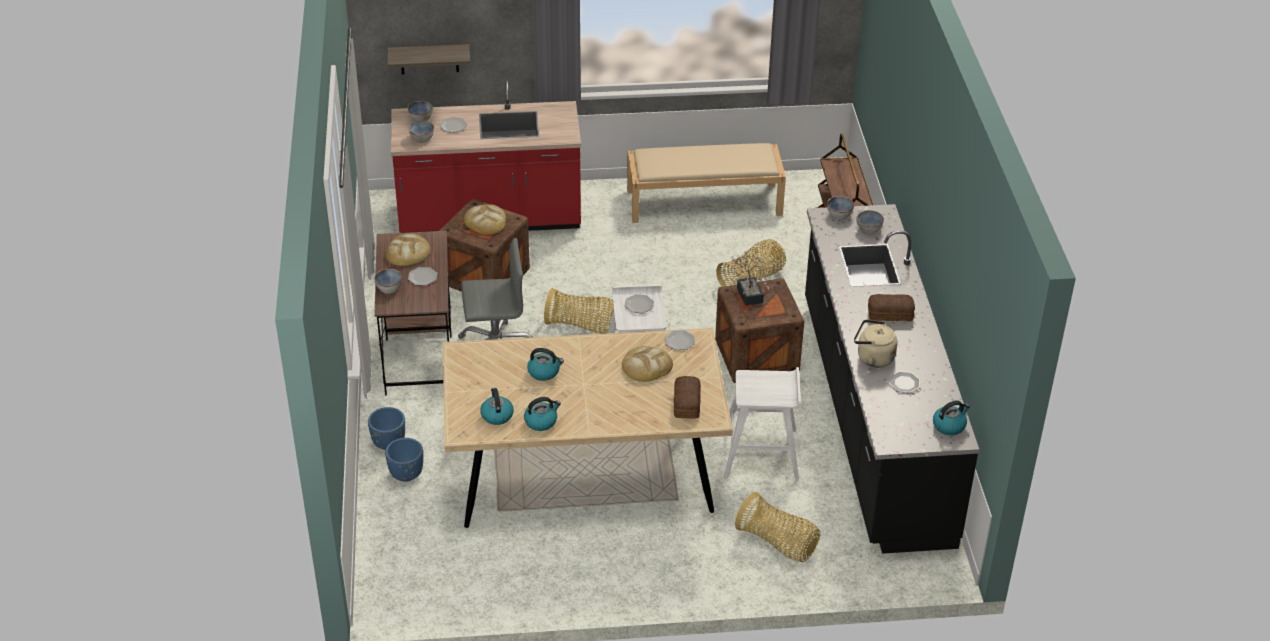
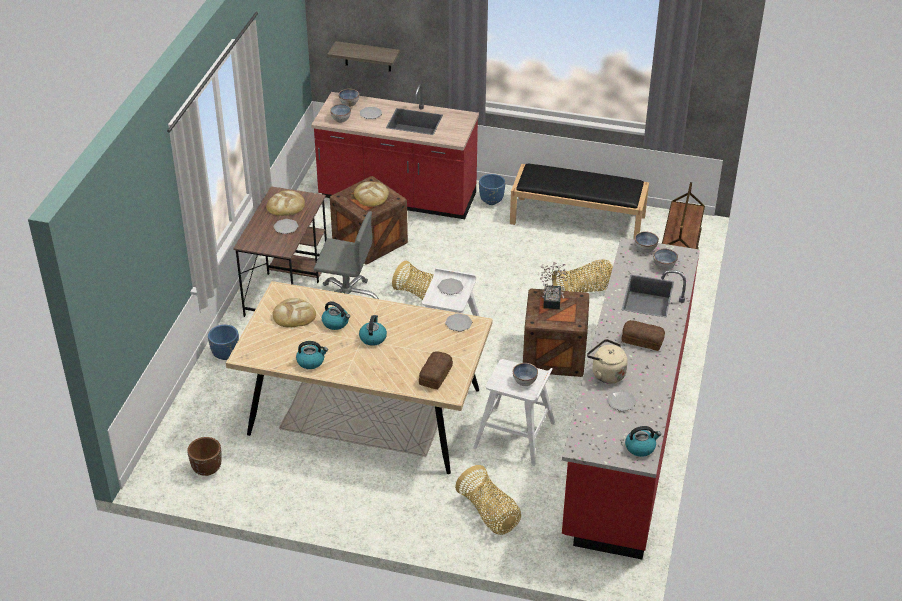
camera: 20 degrees right, 0 degrees up
bowl [374,269,402,294] -> bowl moved to [513,363,538,386]
blue planter [385,438,423,482] -> blue planter moved to [479,174,505,205]
kettle [480,388,514,425] -> kettle moved to [359,315,387,346]
bread [622,346,673,382] -> bread moved to [272,298,316,328]
beige bench [627,143,786,223] -> black bench [510,164,649,239]
black counter [805,204,979,554] -> red counter [562,237,700,559]
none -> brown planter [187,437,222,476]

